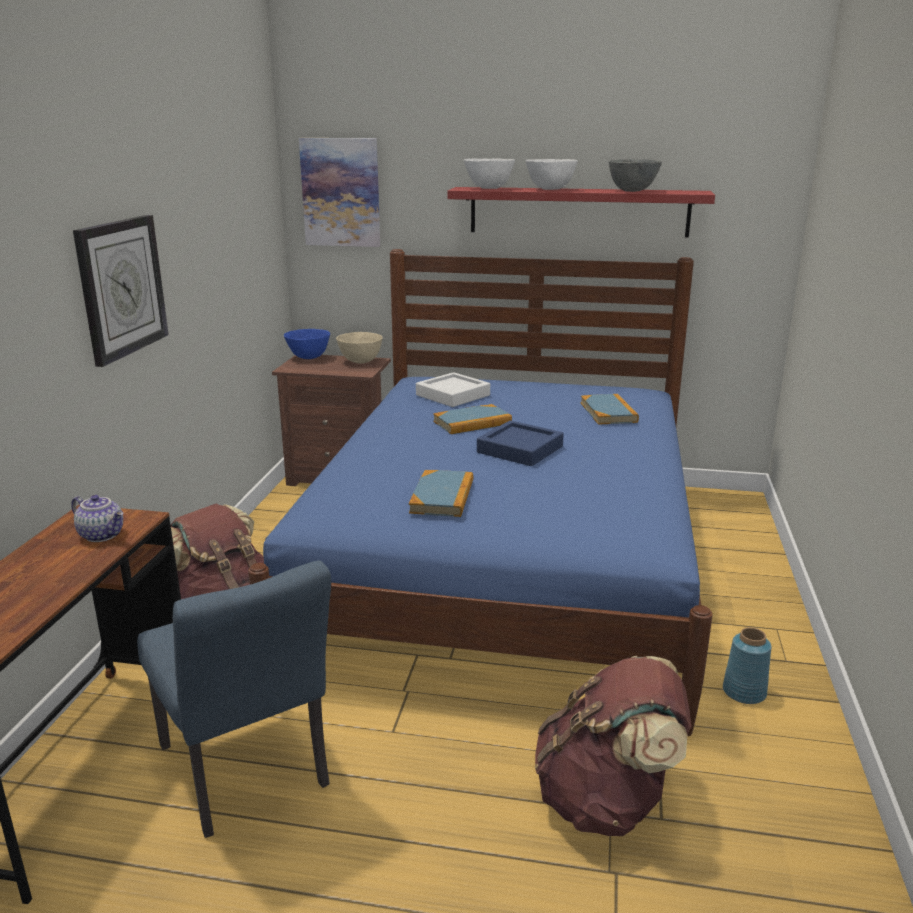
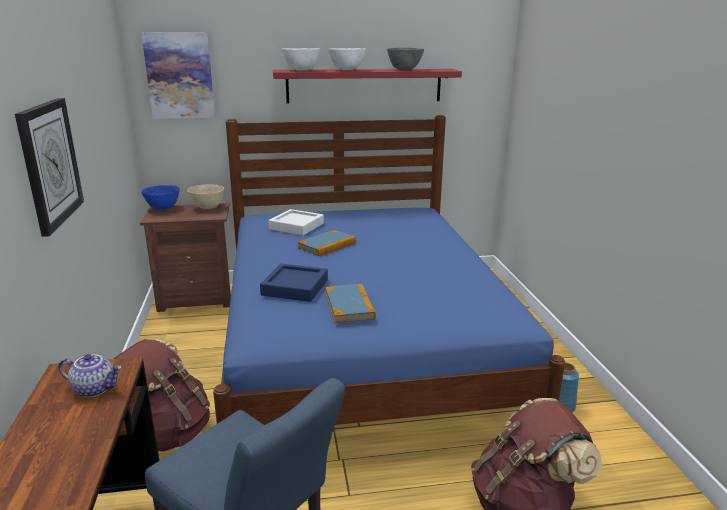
camera: 20 degrees left, 0 degrees up
blue tray [477,420,564,466] -> blue tray moved to [260,264,328,302]
book [581,394,639,425] -> none

